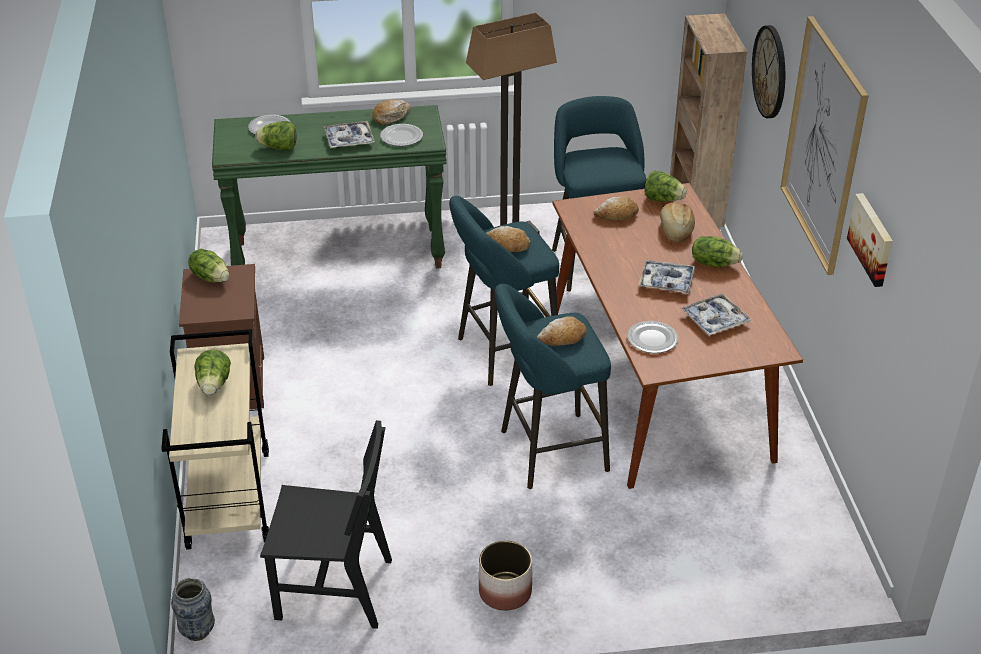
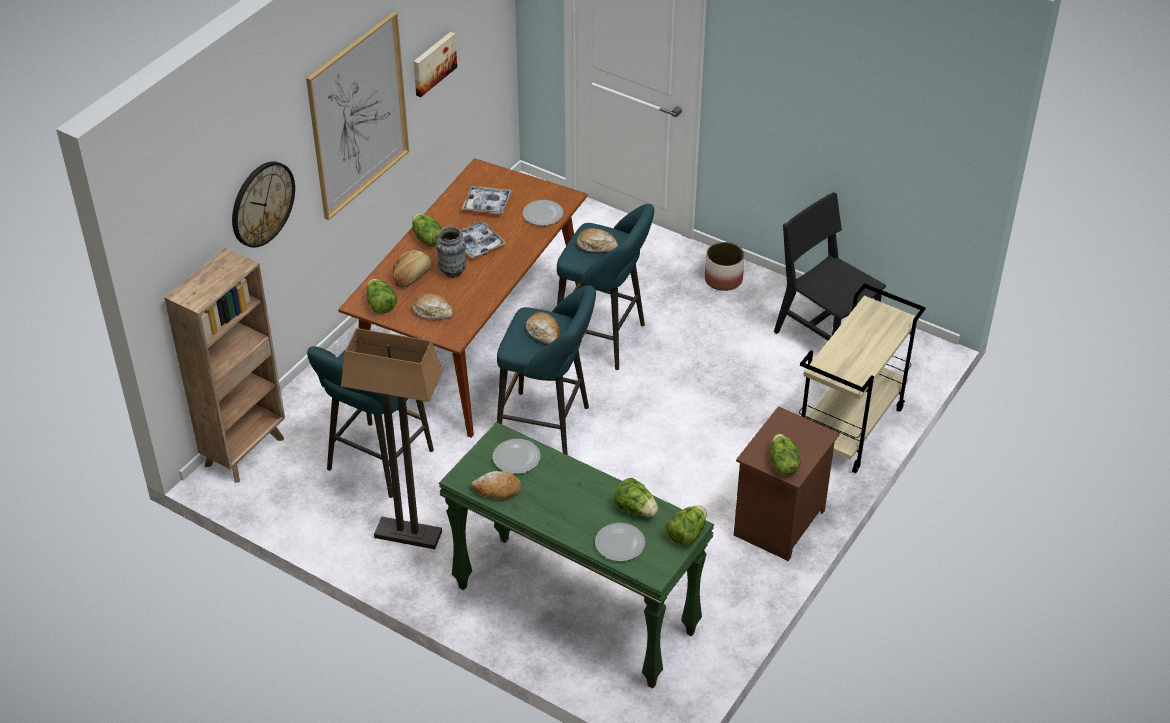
camera: 140 degrees left, 5 degrees up
vase [171,578,215,641] -> vase moved to [436,226,466,278]
lettuce [194,350,231,395] -> lettuce moved to [666,505,707,546]
tray [324,121,375,148] -> none

